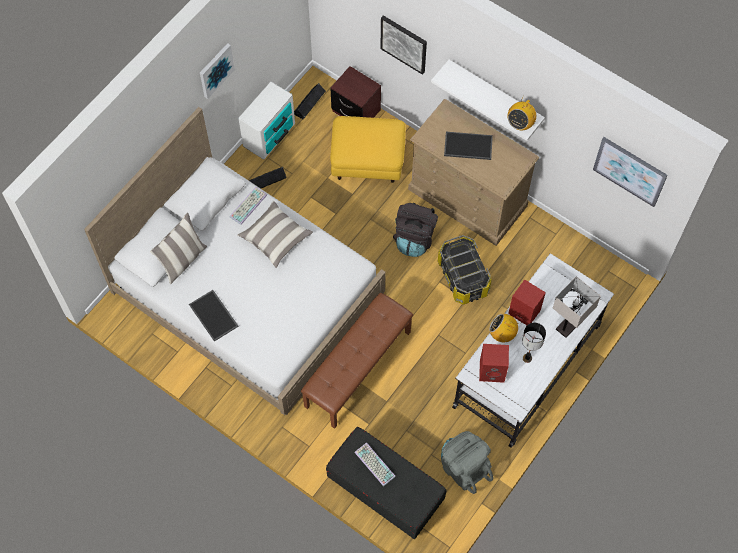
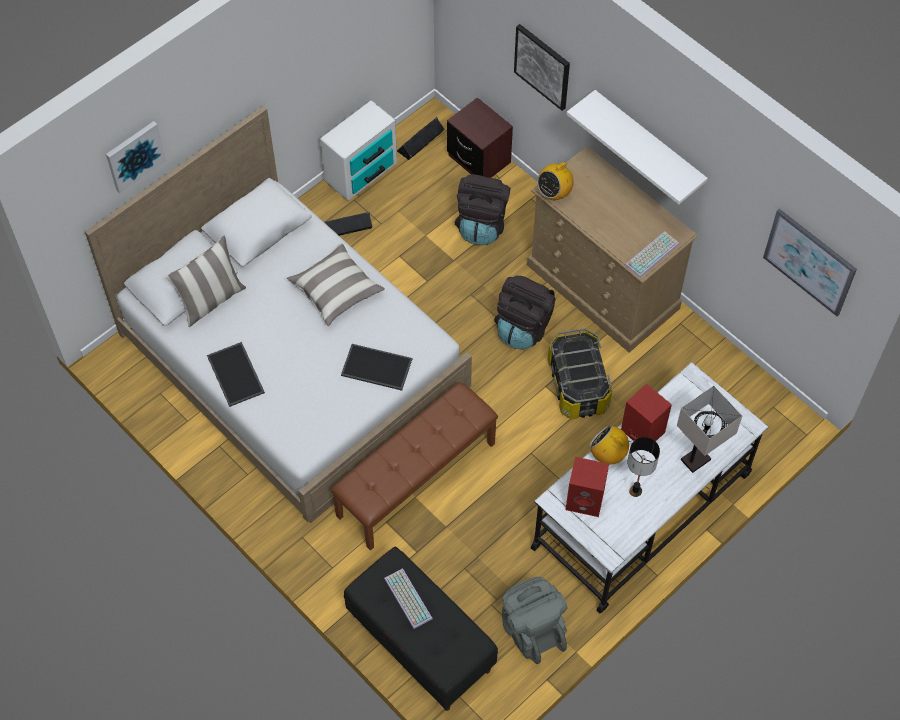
camera: 10 degrees right, 5 degrees down
picture [200,43,235,99] -> picture moved to [106,121,166,193]
keyboard [230,187,267,225] -> keyboard moved to [625,231,679,277]
yellow ottoman [330,116,406,183] -> black backpack [455,174,510,245]
tray [444,132,493,160] -> tray moved to [341,344,412,391]
radio [508,100,536,130] -> radio moved to [537,157,574,200]

